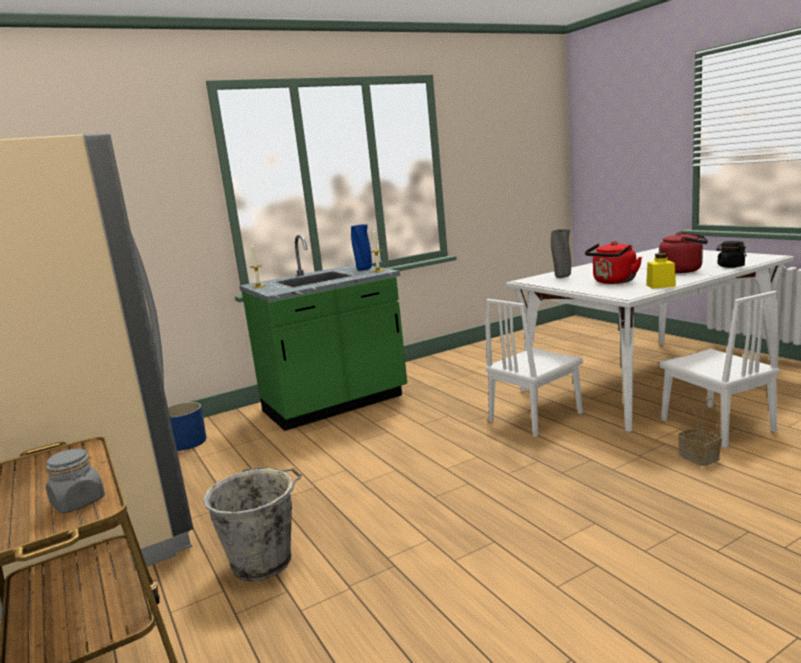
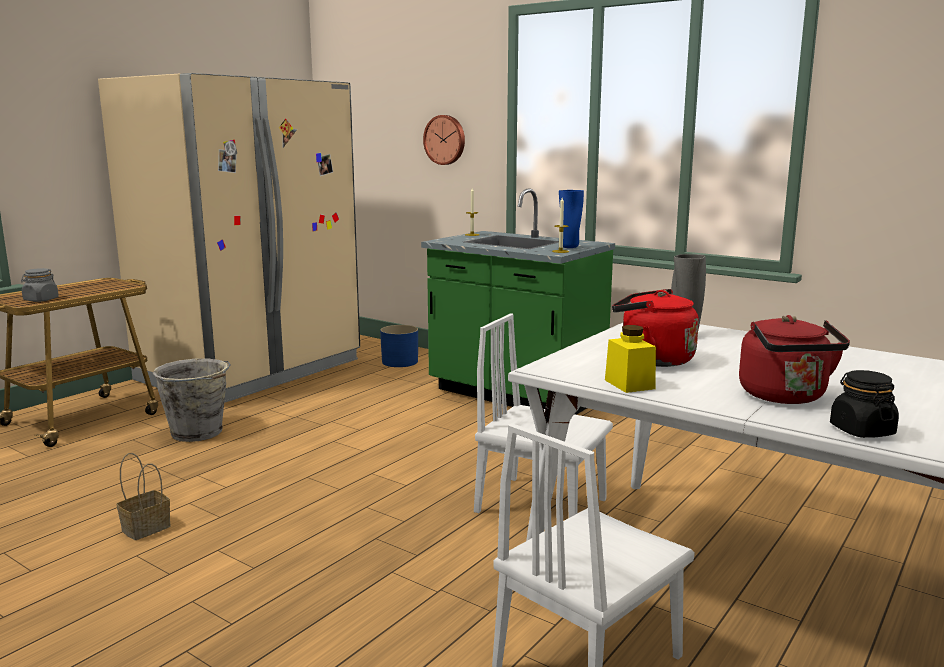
camera: 65 degrees right, 0 degrees up
basket [678,398,722,466] -> basket moved to [117,453,171,540]
none -> wall clock [423,115,465,165]

